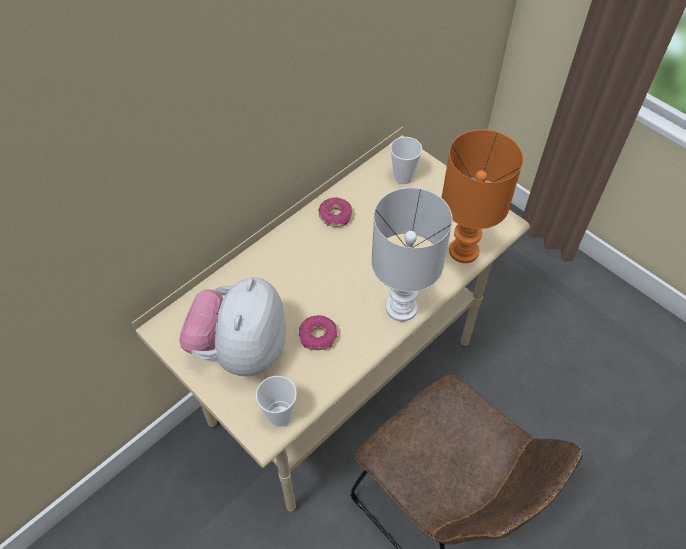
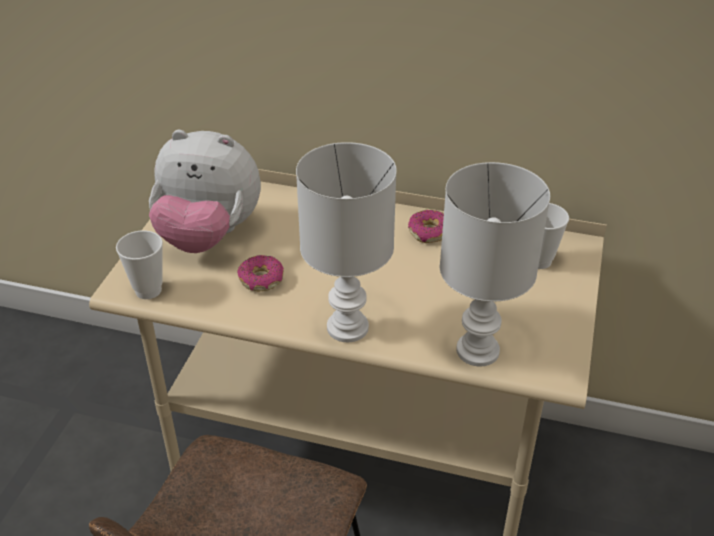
camera: 60 degrees right, 15 degrees down
plush toy [179,277,286,377] -> plush toy turned 150 degrees counterclockwise [149,130,261,253]
orange table lamp [441,129,523,263] -> white table lamp [440,162,550,366]

